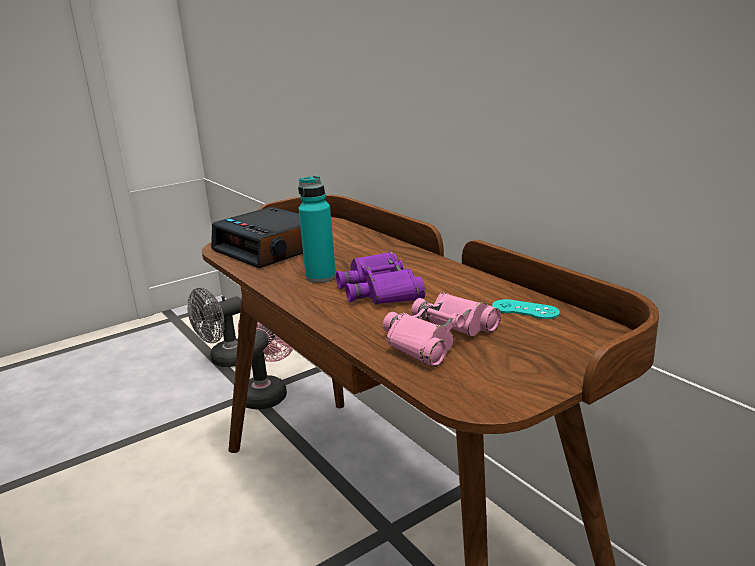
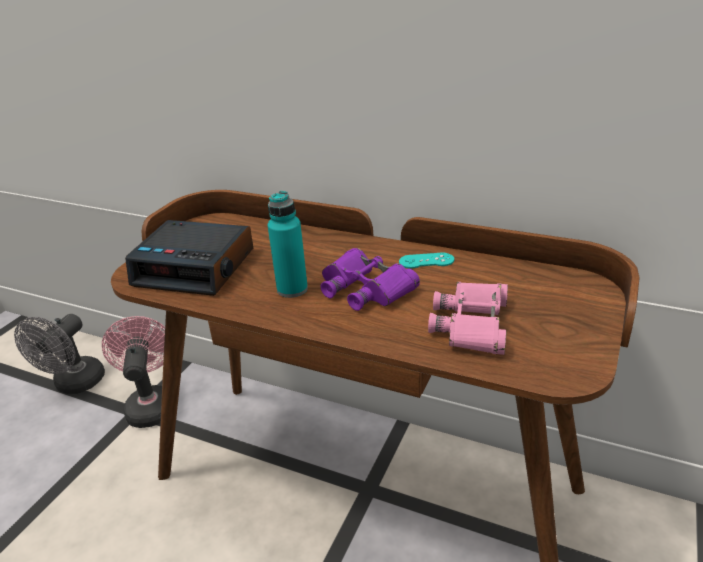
camera: 30 degrees left, 10 degrees up
turquoise game controller [492,299,560,319] -> turquoise game controller moved to [399,253,454,269]

